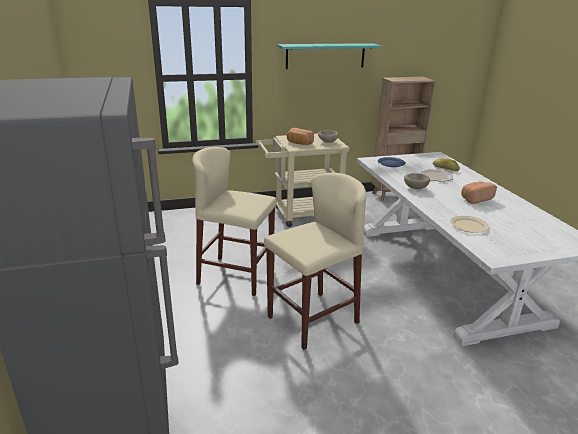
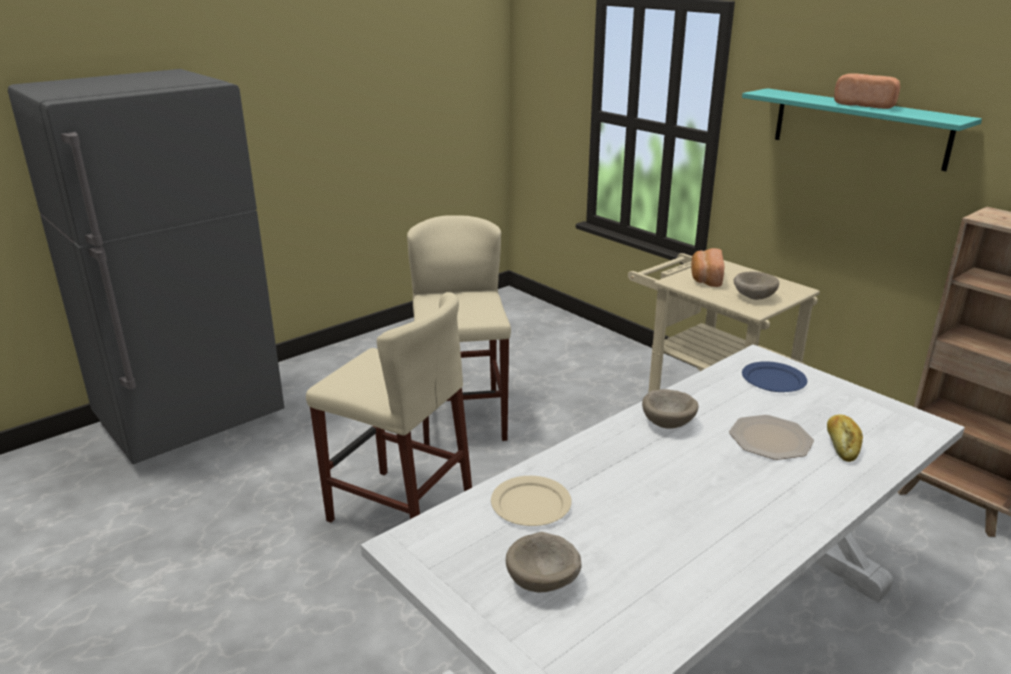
camera: 65 degrees right, 0 degrees up
bread [461,181,497,204] -> bread moved to [834,74,900,109]
none -> beige bowl [506,532,582,592]

